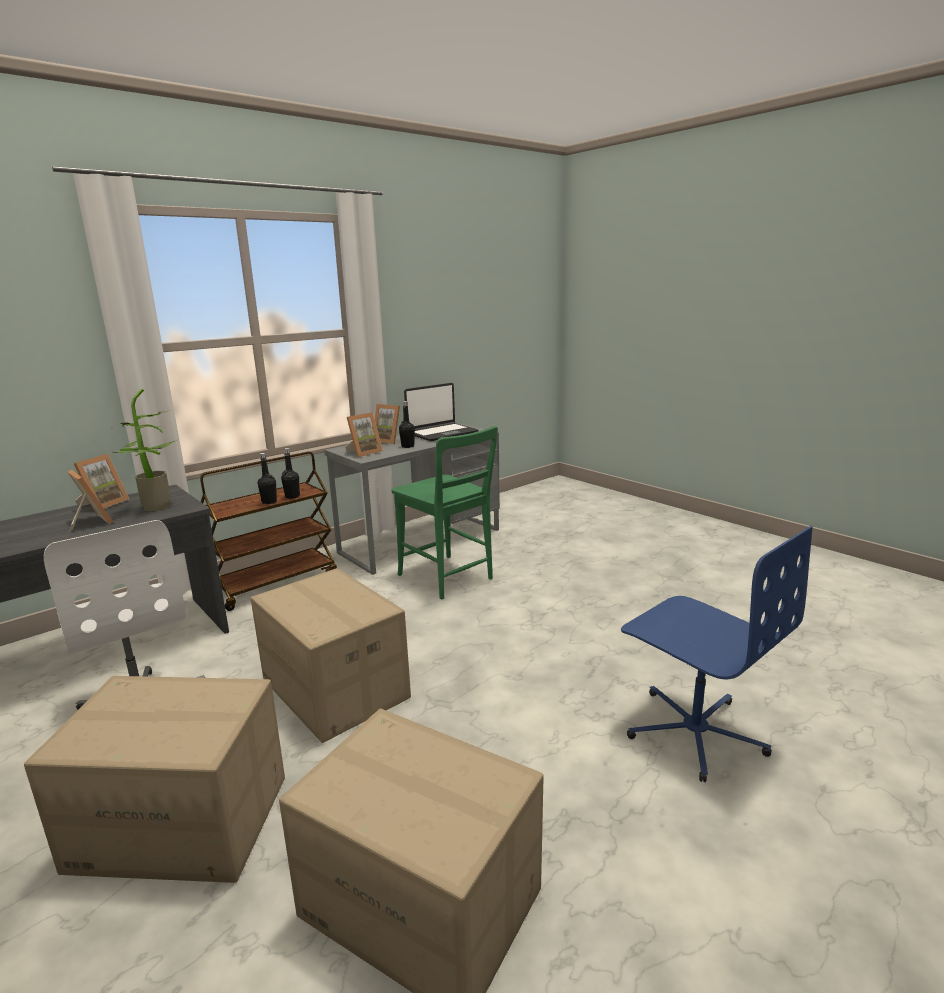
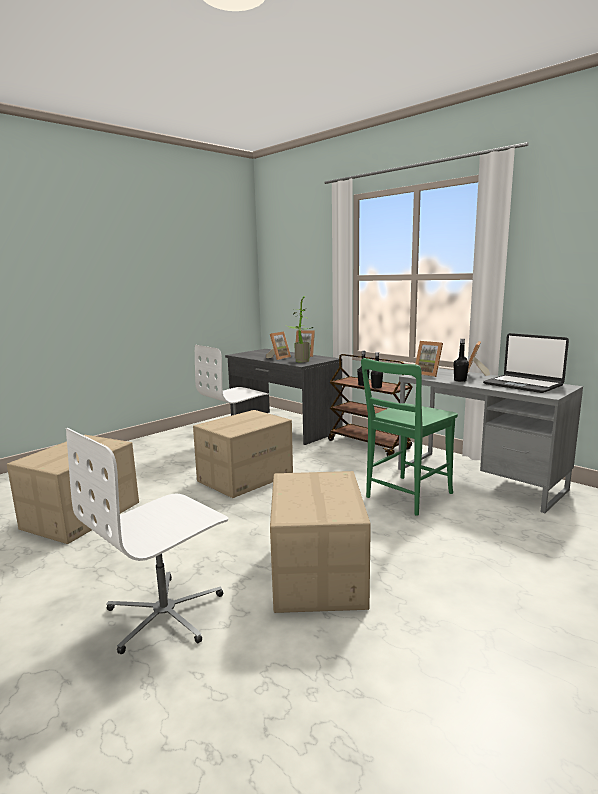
camera: 85 degrees right, 5 degrees down
cardboard box [24,676,285,883] -> cardboard box moved to [270,471,371,613]
blue office chair [621,526,813,782] -> white office chair [66,428,228,654]

